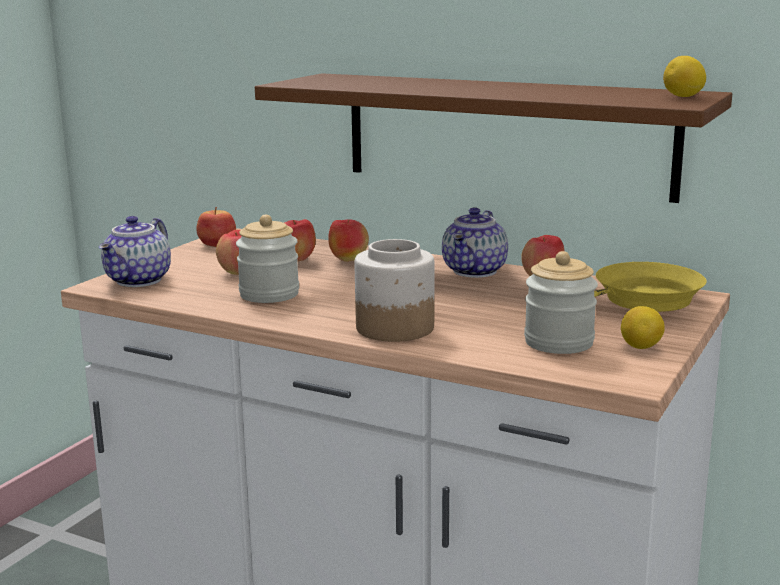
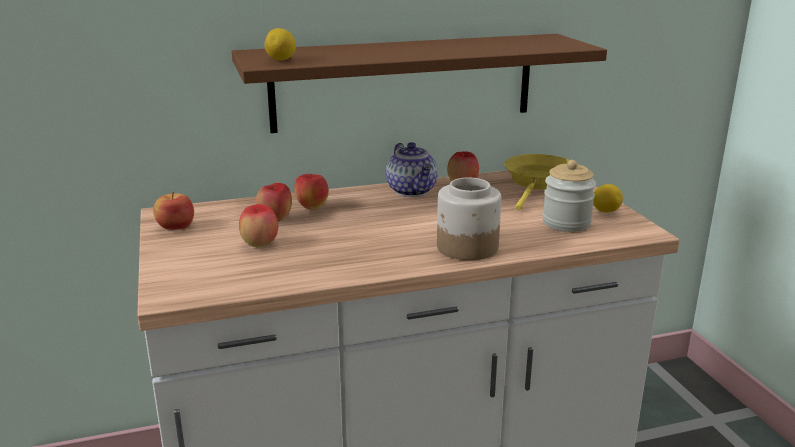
camera: 45 degrees left, 5 degrees up
teapot [99,216,171,287] -> none
jar [236,215,299,303] -> none
lemon [663,56,706,97] -> lemon moved to [264,28,296,60]

